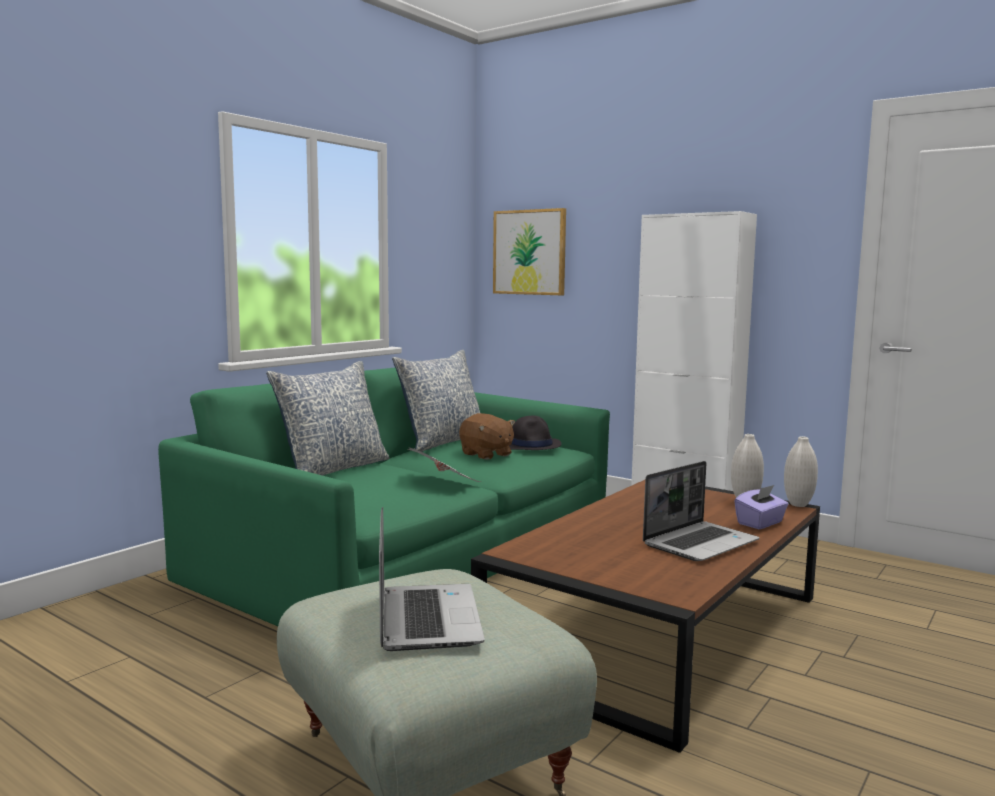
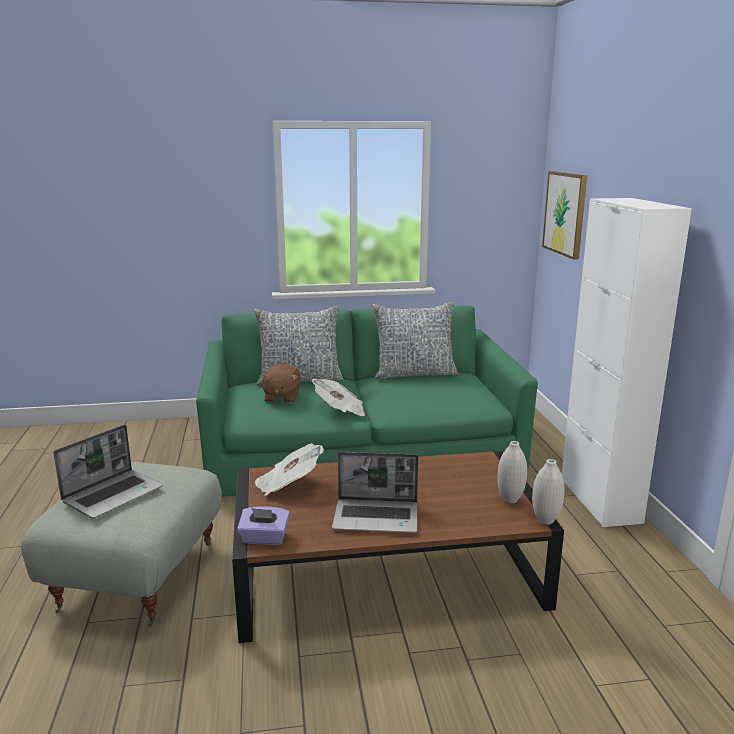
camera: 45 degrees right, 10 degrees up
brown plush toy [459,413,515,460] -> brown plush toy moved to [259,363,300,403]
black hat [509,416,561,450] -> none
purple tissue box [734,485,789,529] -> purple tissue box moved to [237,506,290,545]
none -> newspaper [254,443,324,496]

